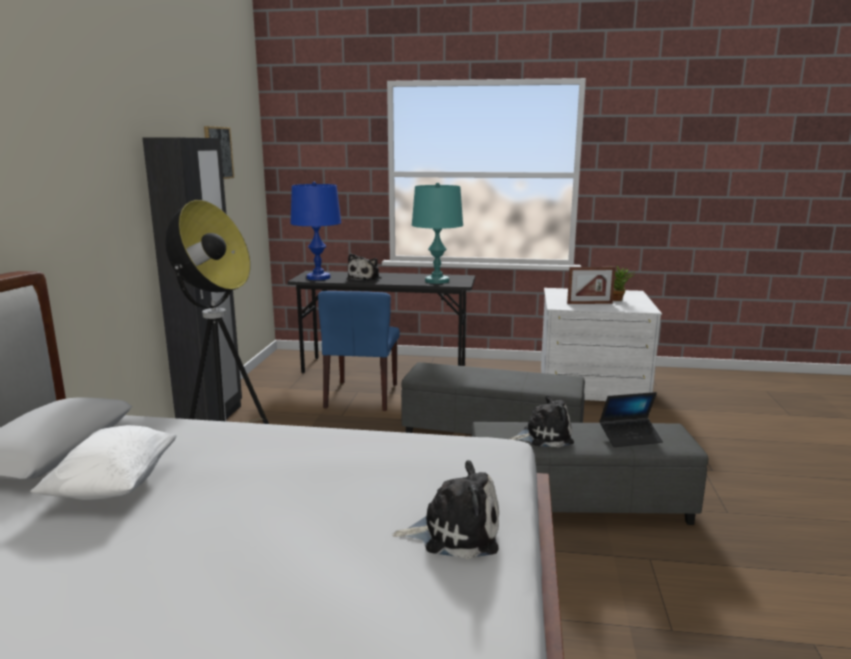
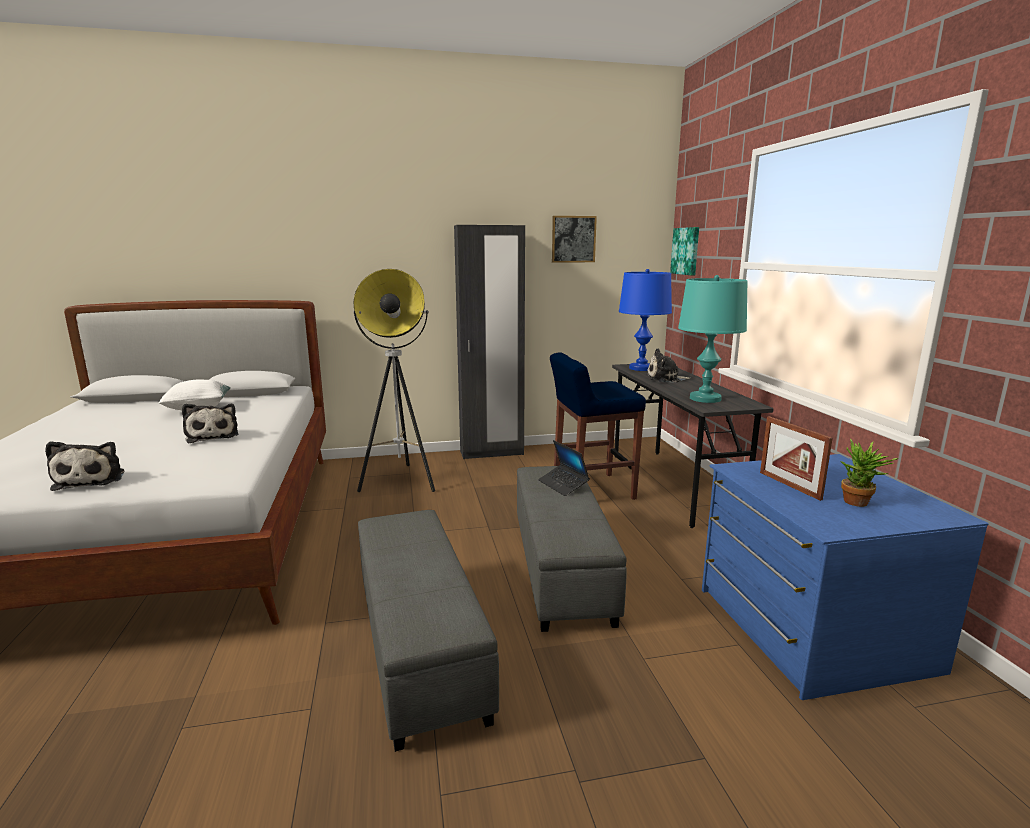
camera: 70 degrees right, 0 degrees up
blue chair [318,291,400,411] -> blue stool [550,352,646,500]
plush toy [509,395,574,447] -> plush toy moved to [182,404,238,443]
white dresser [541,288,662,401] -> blue dresser [702,454,989,700]
laptop [599,392,663,447] -> laptop moved to [538,440,590,496]
none -> picture [670,227,699,275]

